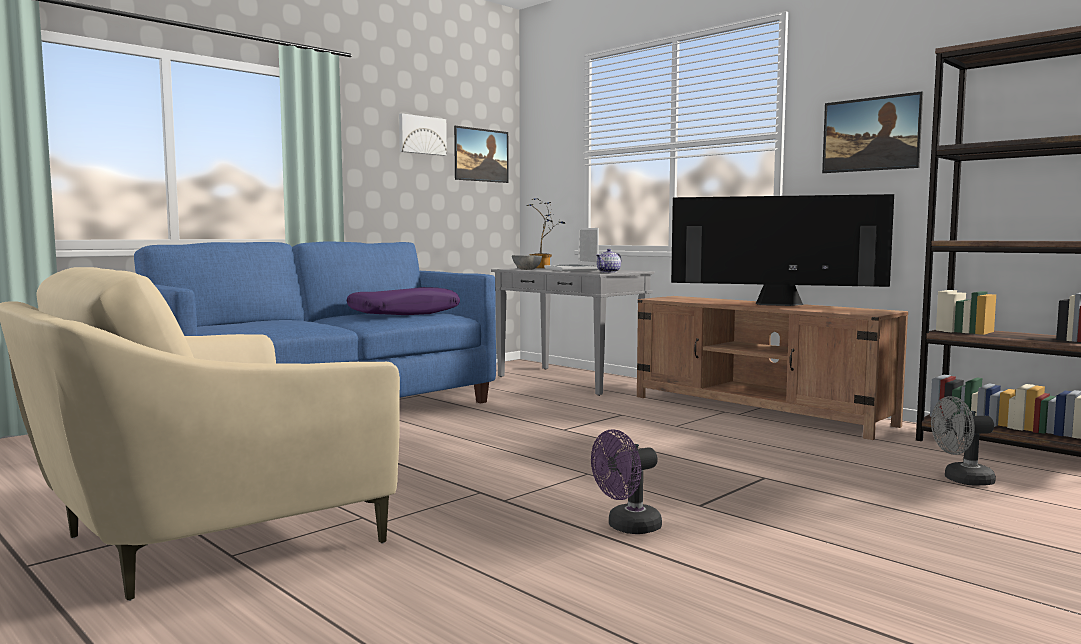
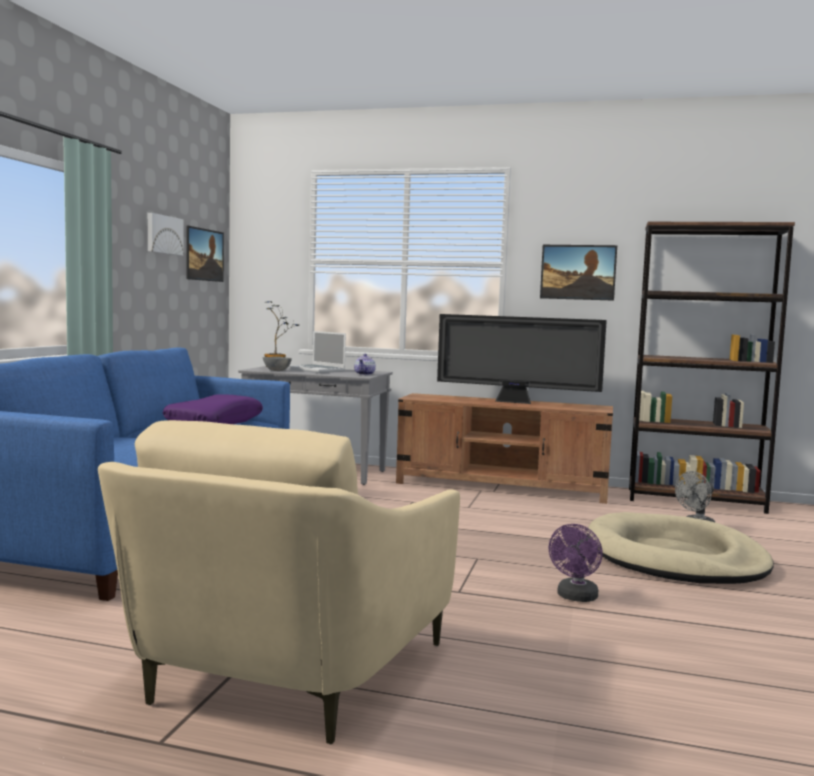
camera: 30 degrees left, 0 degrees up
television [671,194,894,306] -> television turned 150 degrees counterclockwise [437,314,607,404]
none -> beige dog bed [587,512,774,584]

